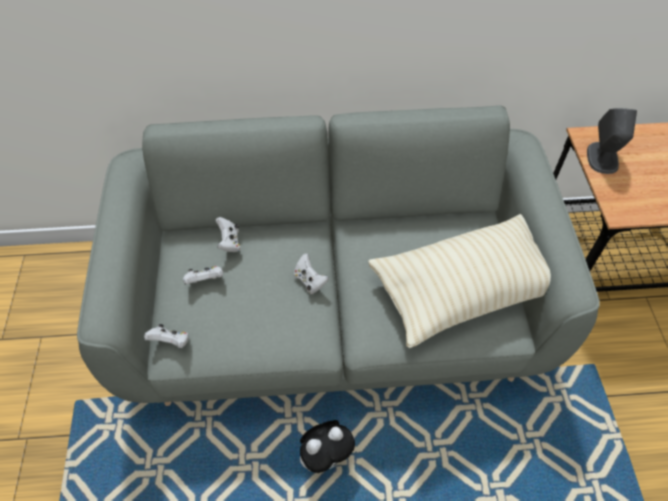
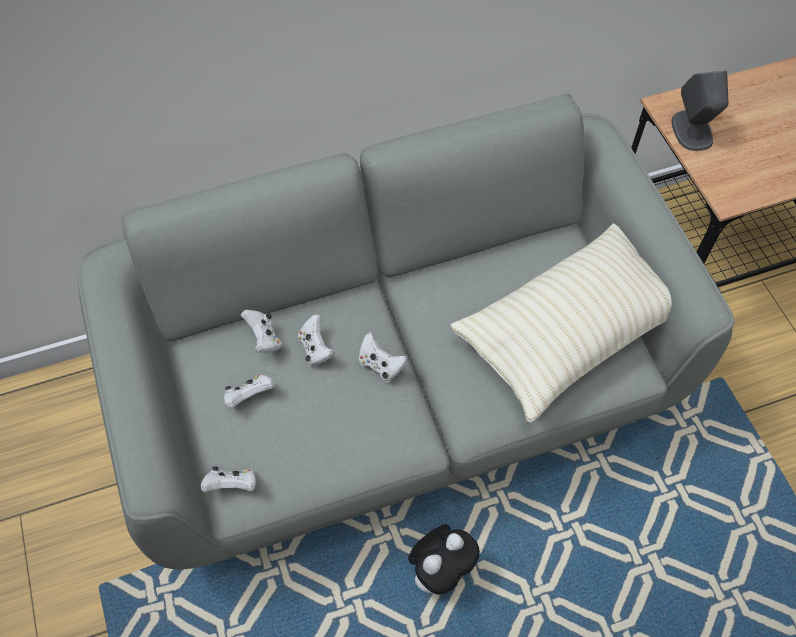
camera: 15 degrees left, 5 degrees up
none -> white game controller [298,314,335,367]

